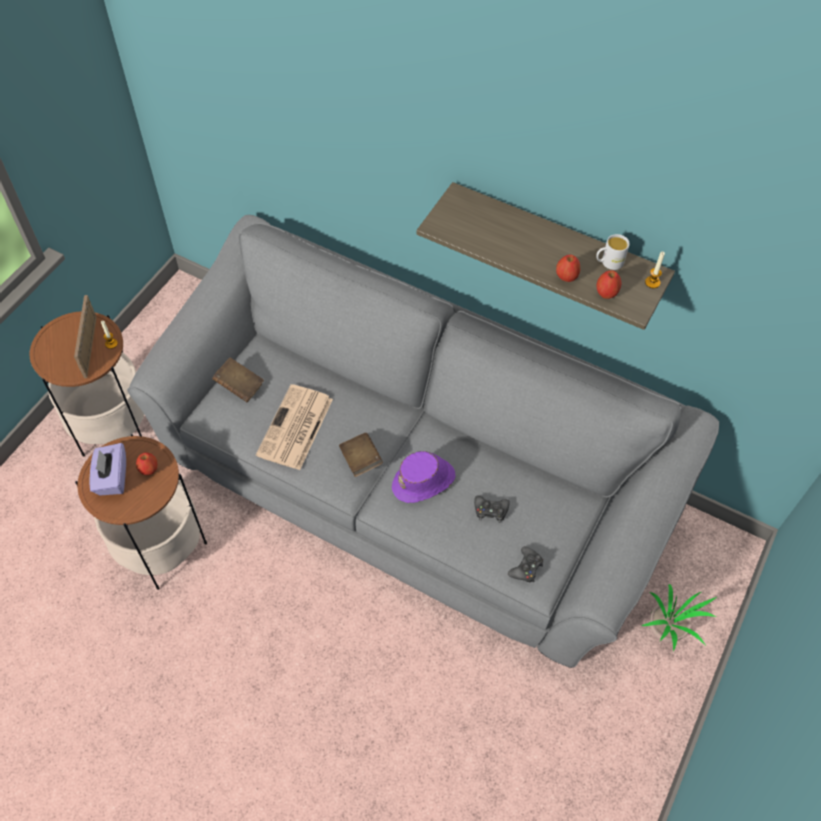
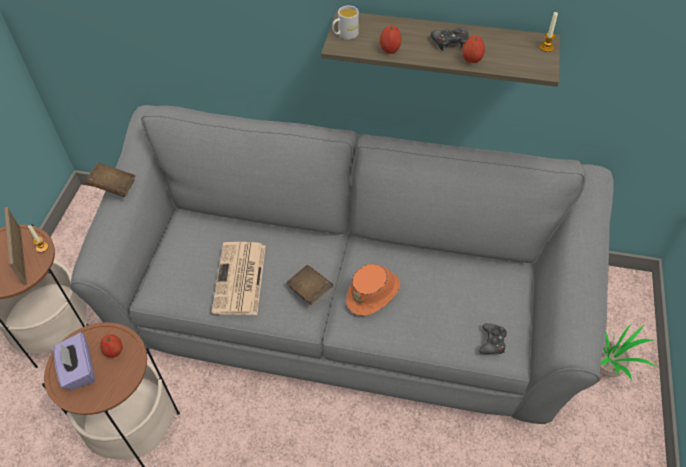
camera: 15 degrees left, 5 degrees down
brown book [212,357,264,402] -> brown book moved to [86,162,135,197]
purple hat [392,451,456,503] -> orange hat [346,264,400,316]
black game controller [474,495,510,523] -> black game controller moved to [431,27,469,51]
white mug [596,234,630,270] -> white mug moved to [332,6,359,40]
apple [596,270,622,299] -> apple moved to [380,25,402,54]

